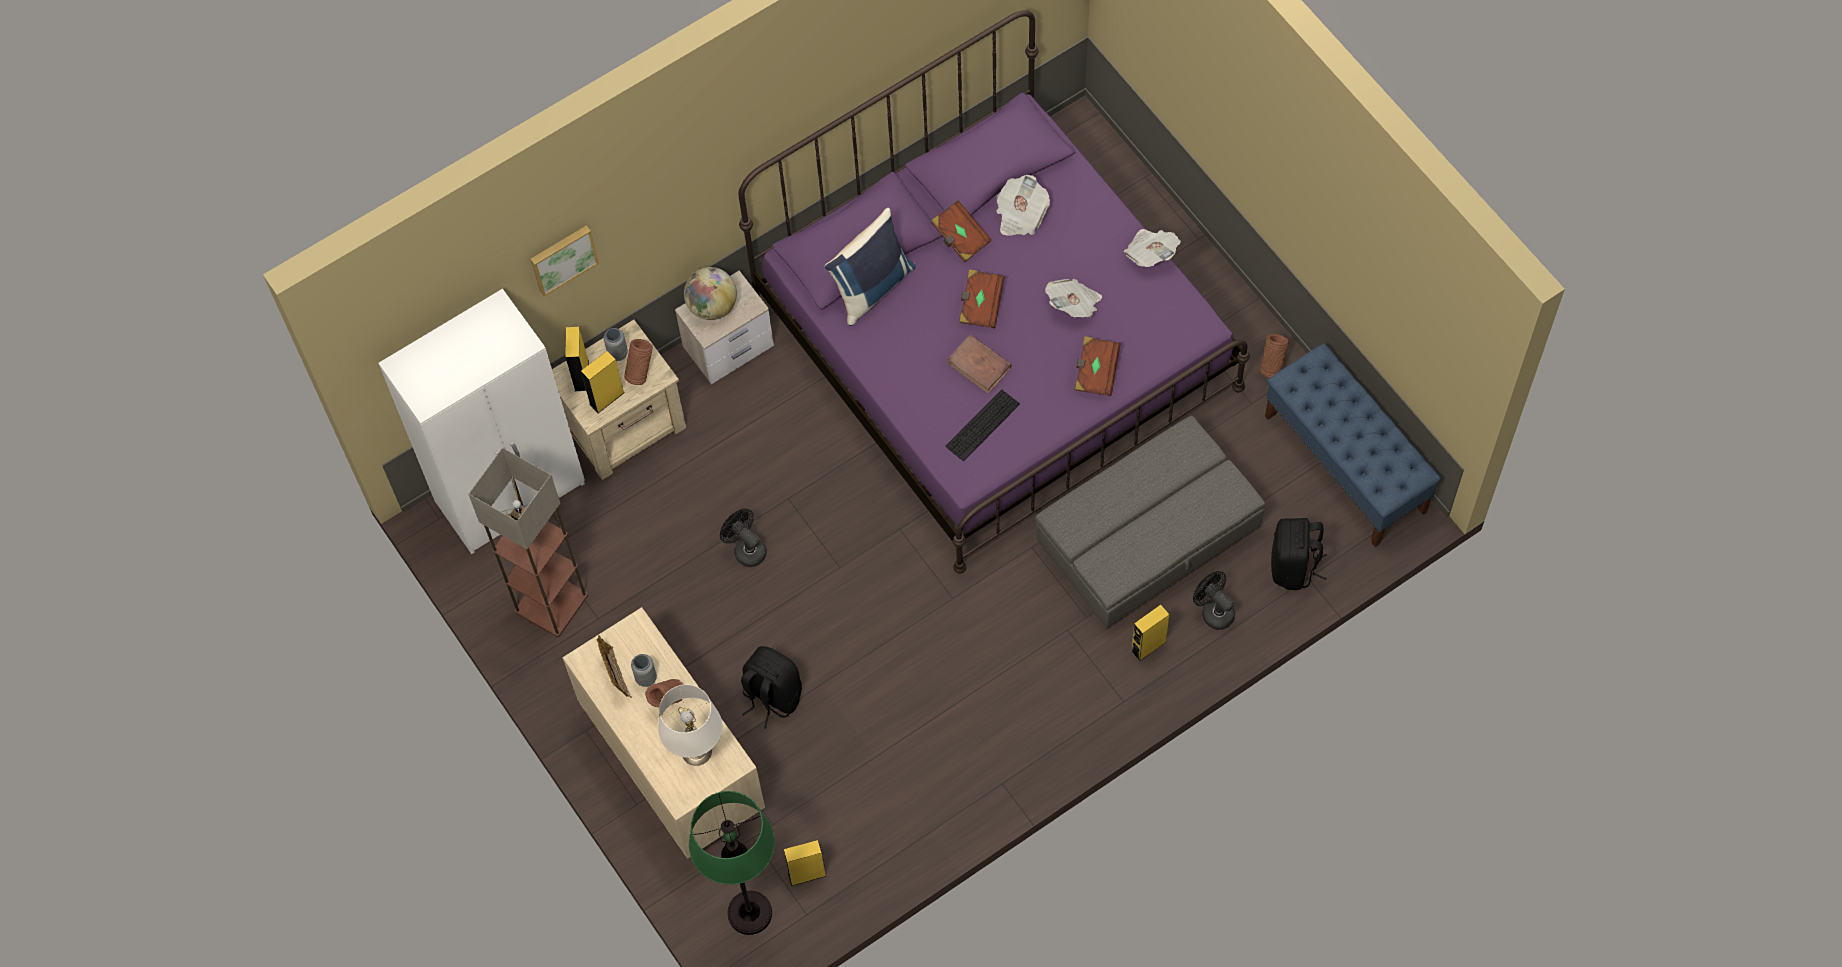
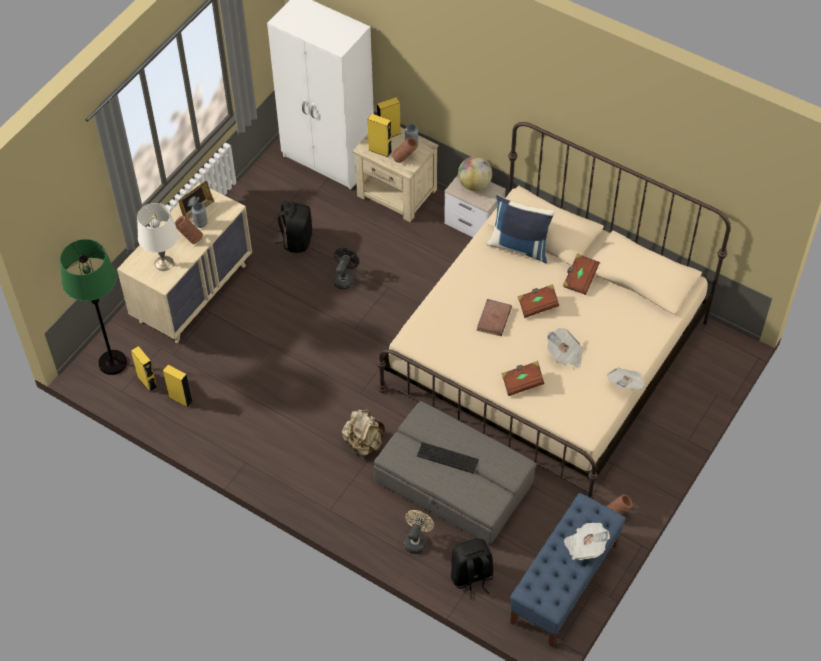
camera: 65 degrees right, 10 degrees down
floor lamp [468,448,588,637] -> none
picture [531,225,599,297] -> none
purple bed [738,10,1250,574] -> beige bed [377,122,731,500]
black backpack [741,646,802,728] -> black backpack moved to [275,201,312,253]
keyboard [945,390,1020,461] -> keyboard moved to [417,442,479,474]
newspaper [996,175,1050,236] -> newspaper moved to [564,523,610,560]
yellow speaker [1131,605,1169,662] -> yellow speaker moved to [163,365,193,408]
black fan [1193,571,1235,630] -> beige fan [404,510,434,554]
none -> beige backpack [342,409,385,456]

